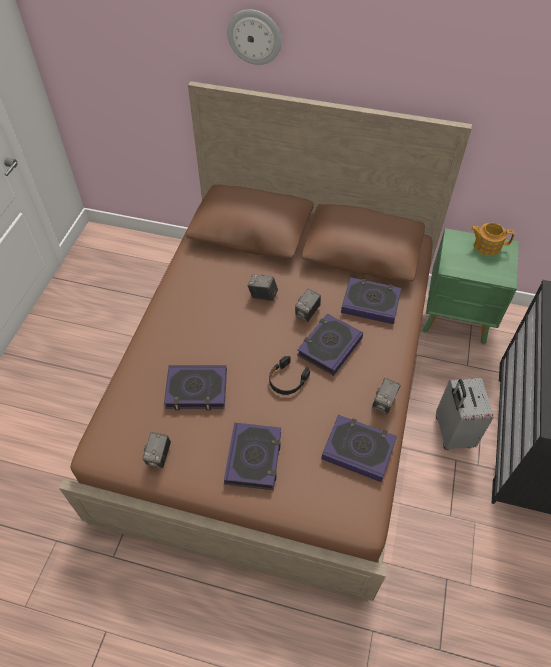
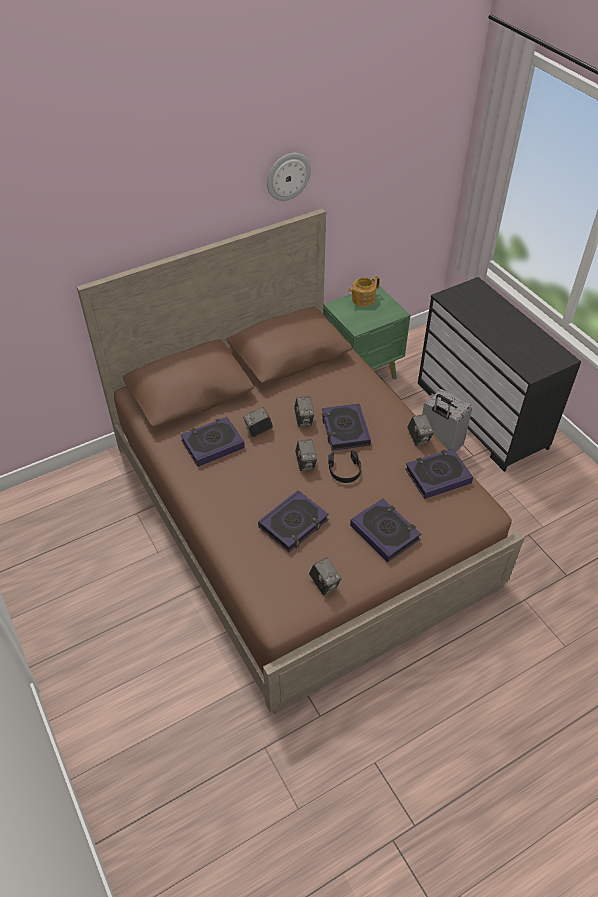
camera: 45 degrees left, 5 degrees down
wall clock [227,9,281,65] -> wall clock moved to [267,153,311,201]
book [341,277,401,324] -> book moved to [181,417,245,467]
none -> camera [295,439,317,471]

